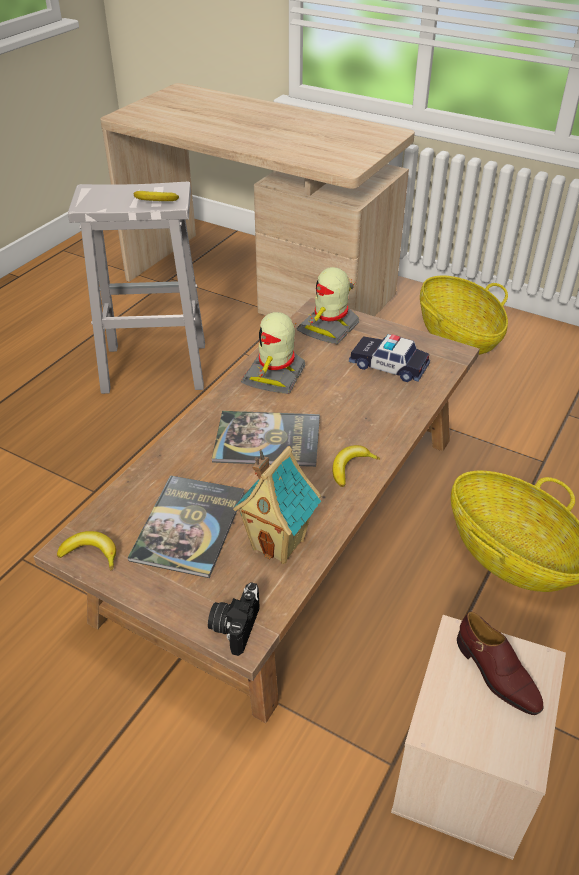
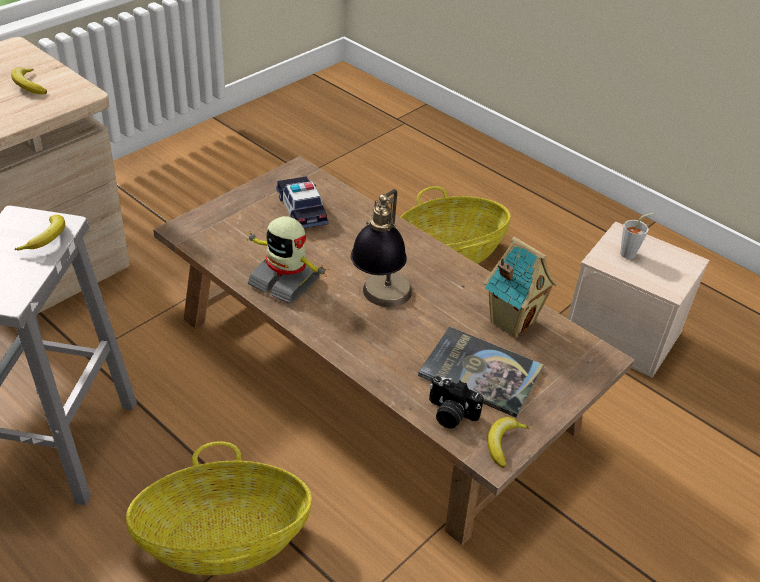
camera: 80 degrees left, 0 degrees up
camera [208,582,260,656] -> camera moved to [429,376,484,429]
book [212,411,320,467] -> table lamp [351,189,412,307]
toy robot [296,267,359,345] -> none
banana [333,445,380,487] -> banana moved to [11,67,47,94]
toy car [349,334,430,382] -> toy car turned 120 degrees clockwise [276,176,328,228]
basket [420,276,508,355] -> basket moved to [126,441,312,575]
brown shoe [457,612,544,715] -> grey cup [620,213,654,259]

